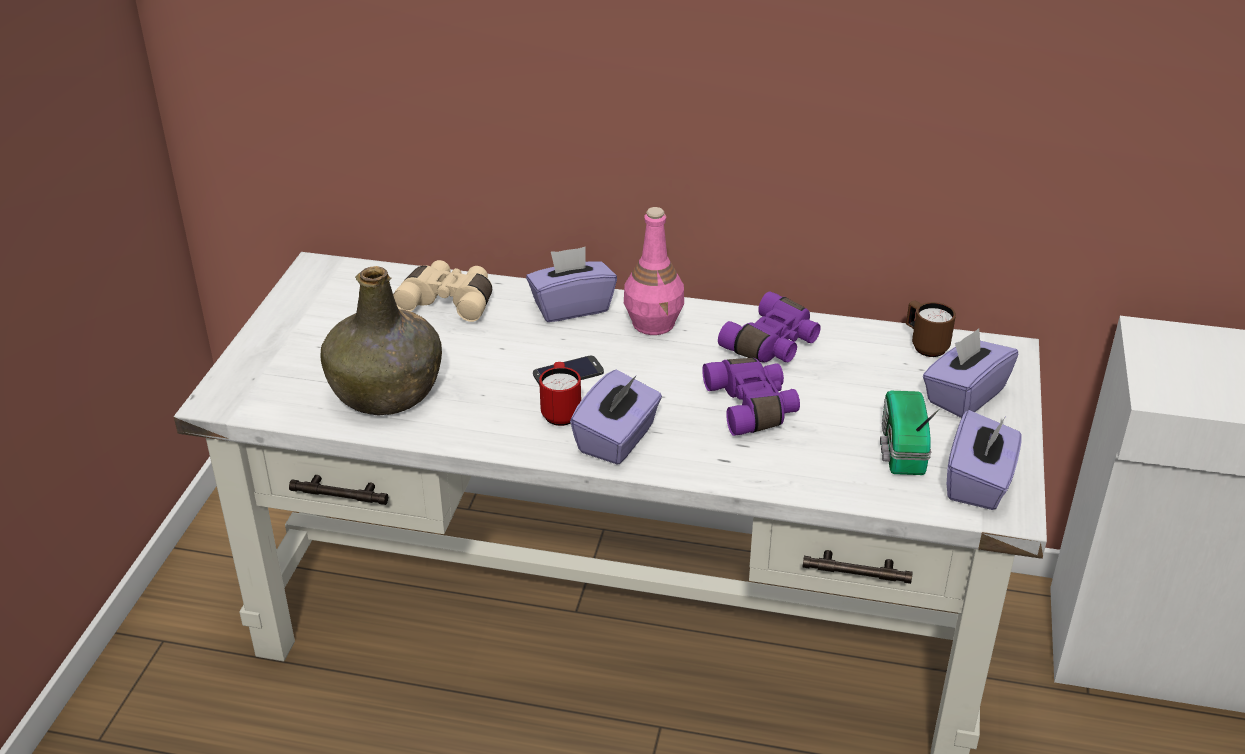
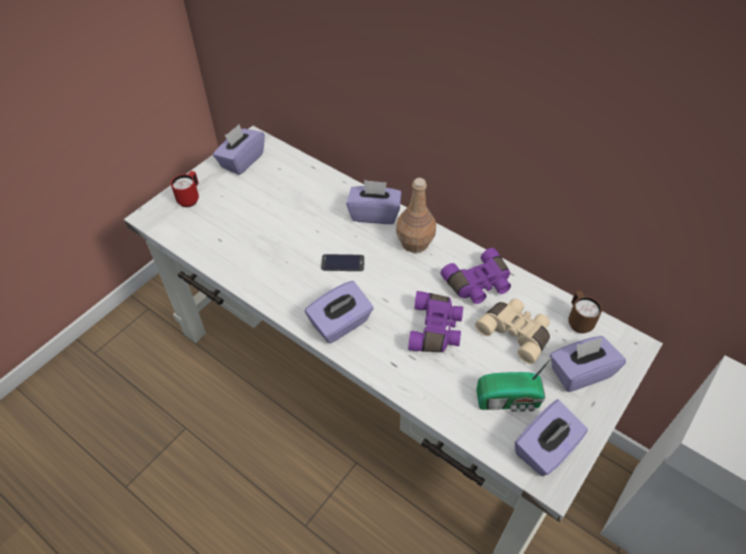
camera: 25 degrees right, 15 degrees up
green bottle [320,266,442,415] -> none
beige binoculars [393,260,492,322] -> beige binoculars moved to [475,298,550,364]
red mug [539,362,581,426] -> red mug moved to [171,171,199,207]
pink bottle [624,207,684,335] -> brown bottle [396,178,436,253]
radio [880,391,940,475] -> radio turned 120 degrees counterclockwise [476,355,554,412]
none -> purple tissue box [213,124,265,175]

